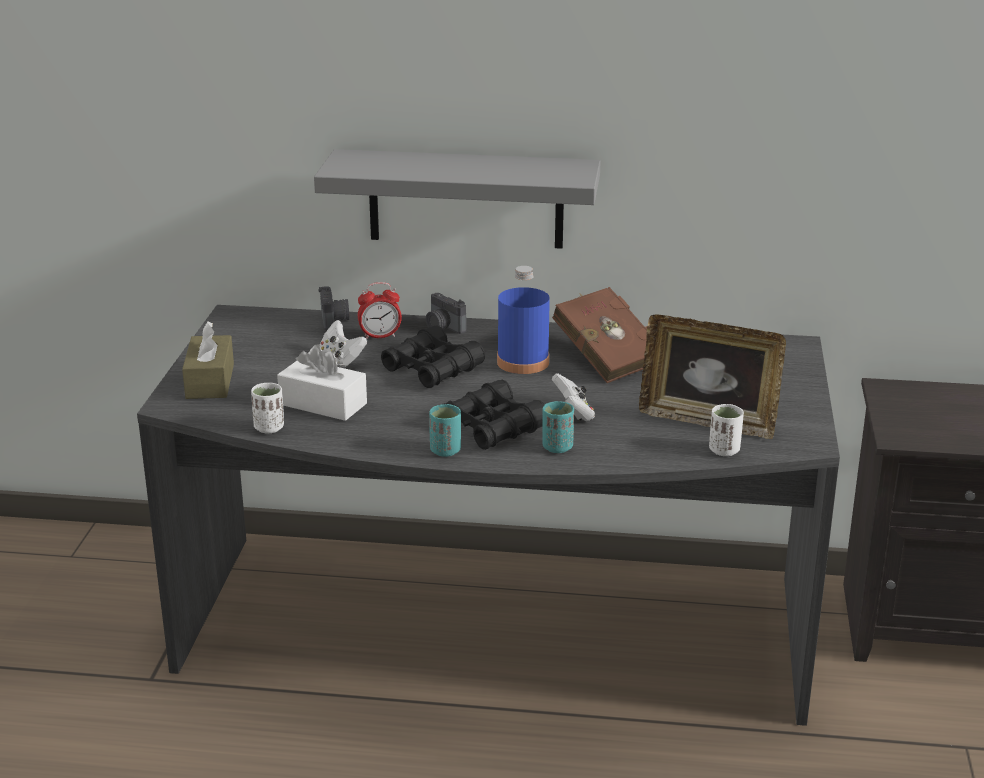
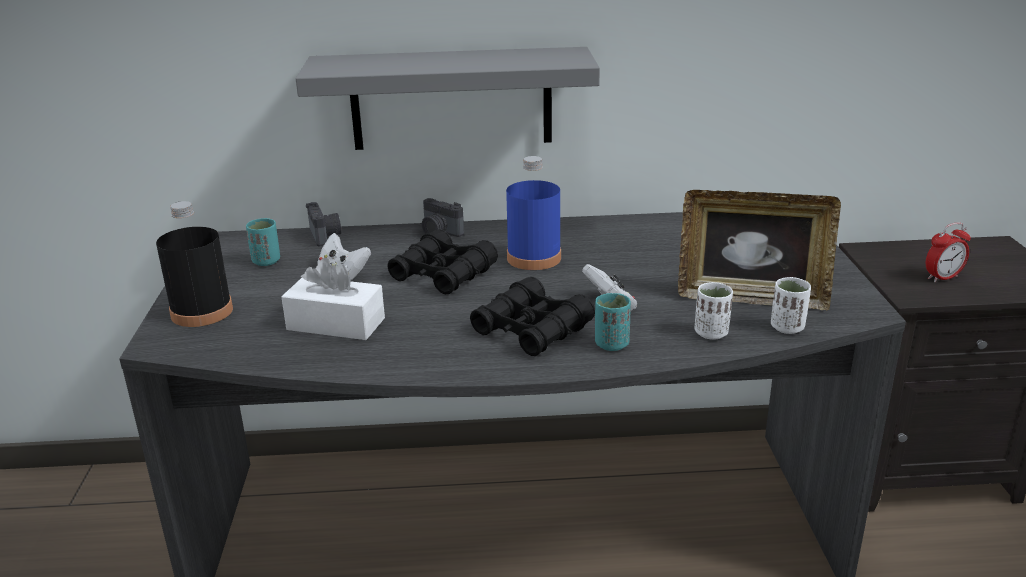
camera: 10 degrees left, 0 degrees up
brown tissue box [182,321,234,399] -> black bottle [156,201,233,327]
white cup [251,383,284,433] -> white cup moved to [694,282,733,340]
alarm clock [358,282,402,339] -> alarm clock moved to [926,222,971,282]
turquoise cup [429,404,461,457] -> turquoise cup moved to [246,218,280,266]
brown book [552,287,647,383] -> none

